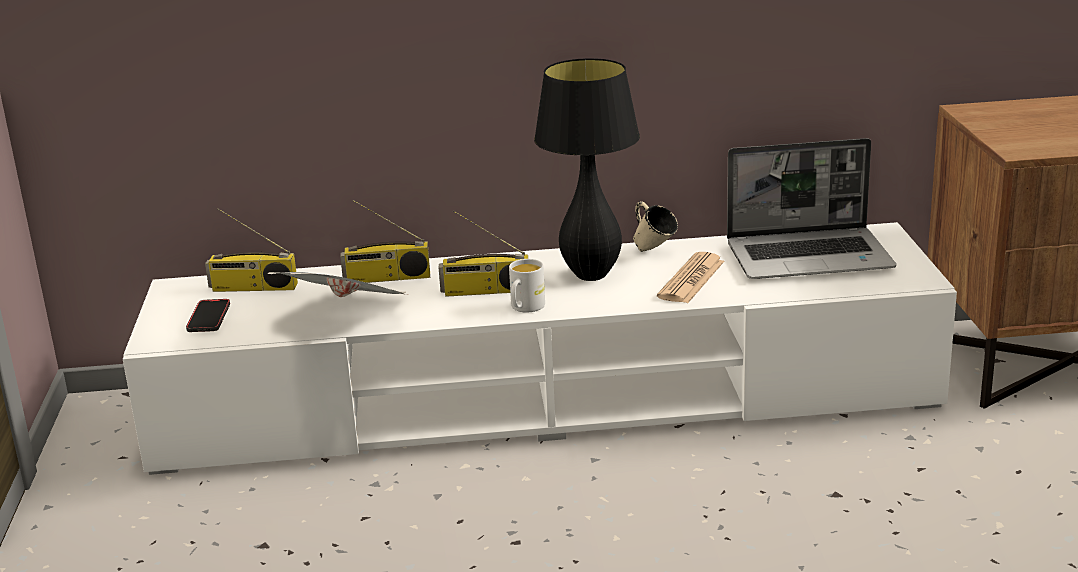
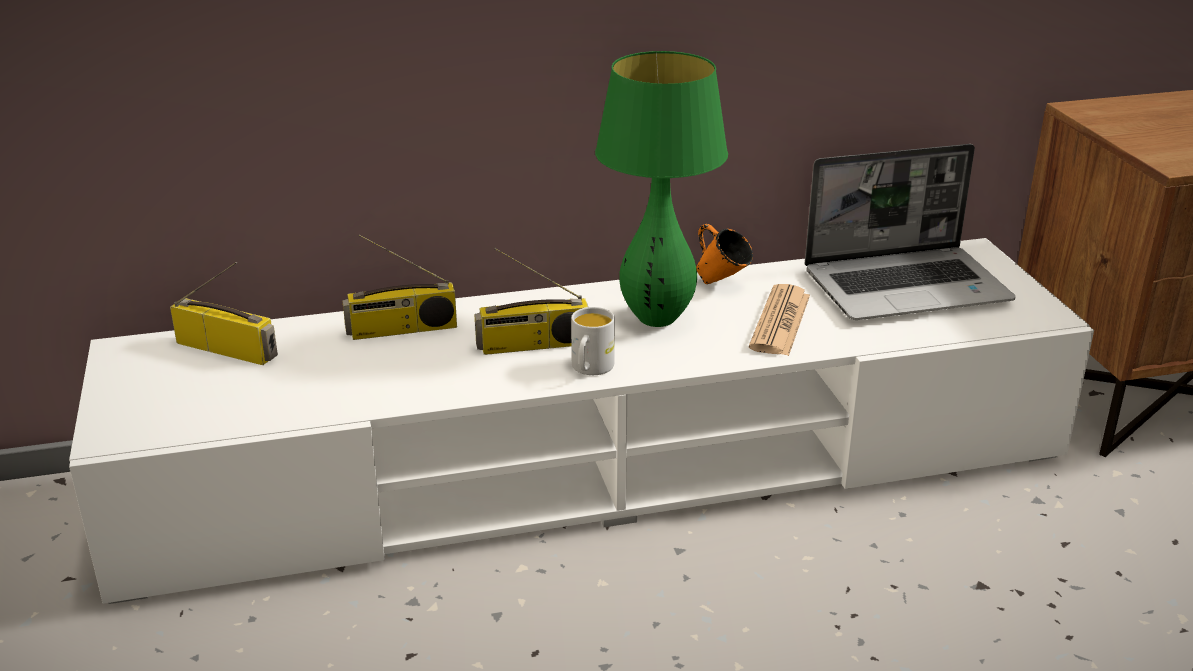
camera: 10 degrees left, 5 degrees up
phone [186,299,230,332] -> none
radio [205,208,298,292] -> radio turned 150 degrees counterclockwise [170,262,278,365]
newspaper [267,272,407,297] -> none
black table lamp [534,58,640,281] -> green table lamp [595,51,728,327]
beige mug [633,202,678,252] -> orange mug [696,224,753,284]

